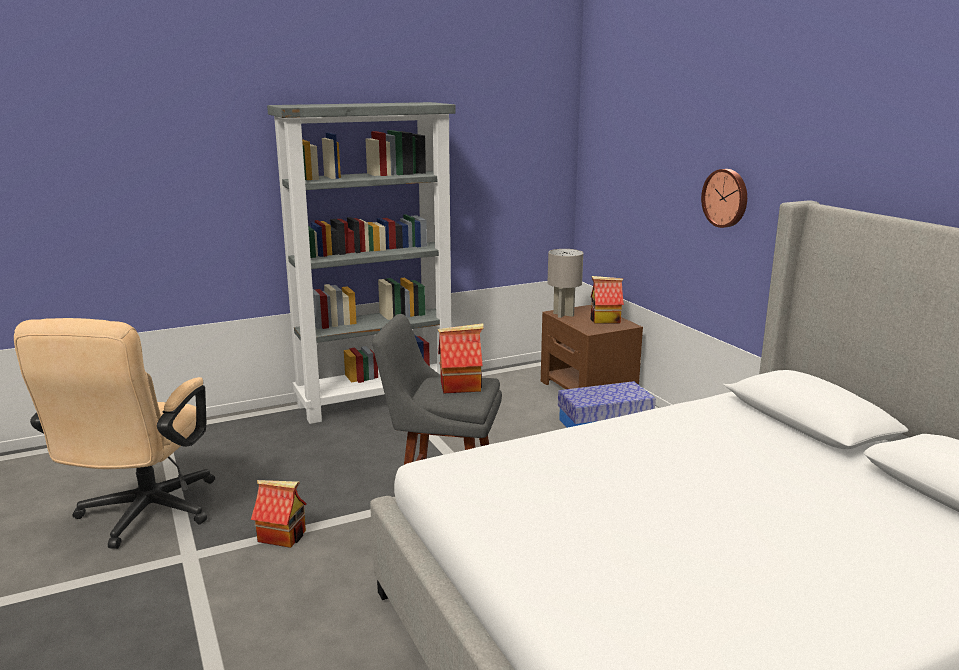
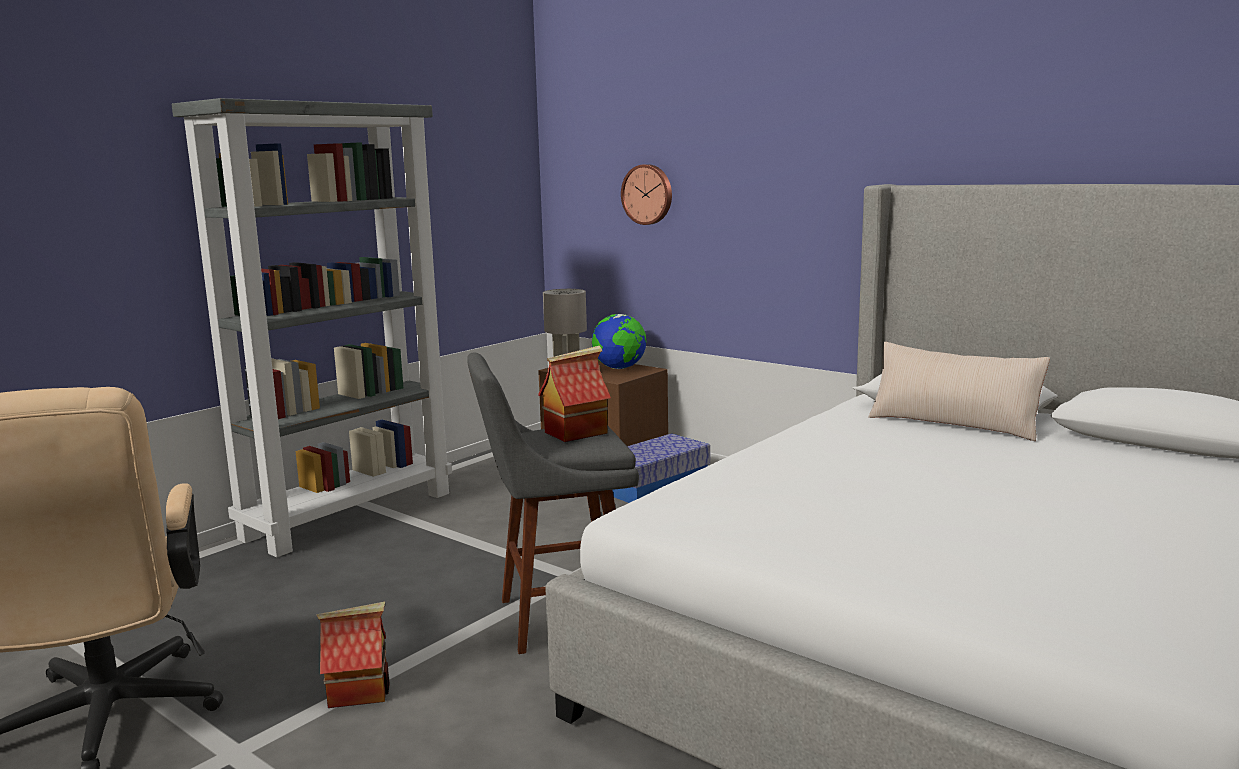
camera: 25 degrees left, 5 degrees down
toy house [591,276,624,324] -> globe [592,314,646,369]
wall clock [701,169,747,228] -> wall clock moved to [621,164,672,225]
none -> beige pillow [868,342,1050,441]

